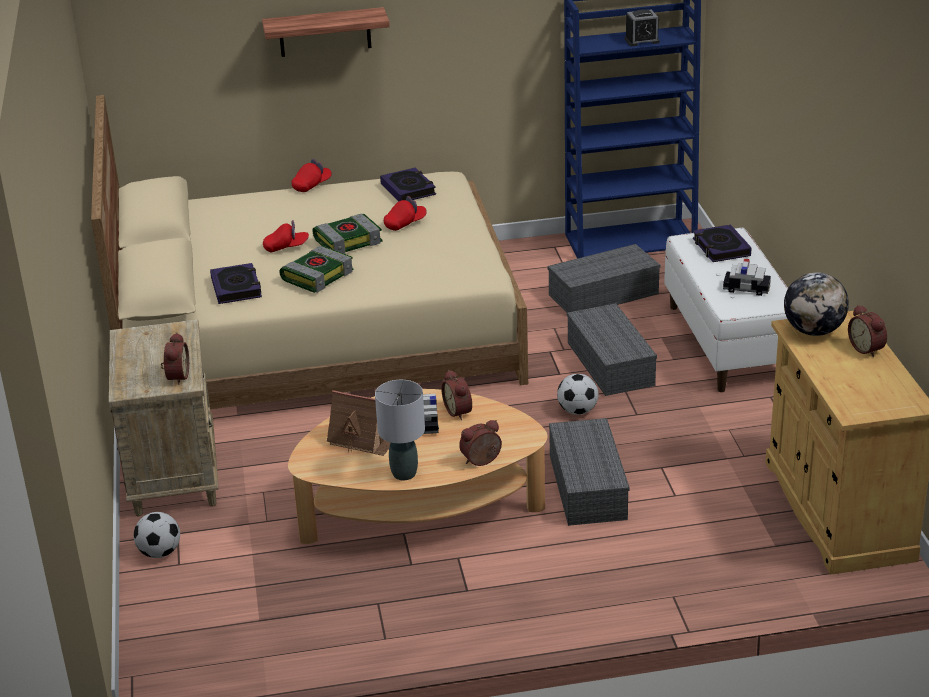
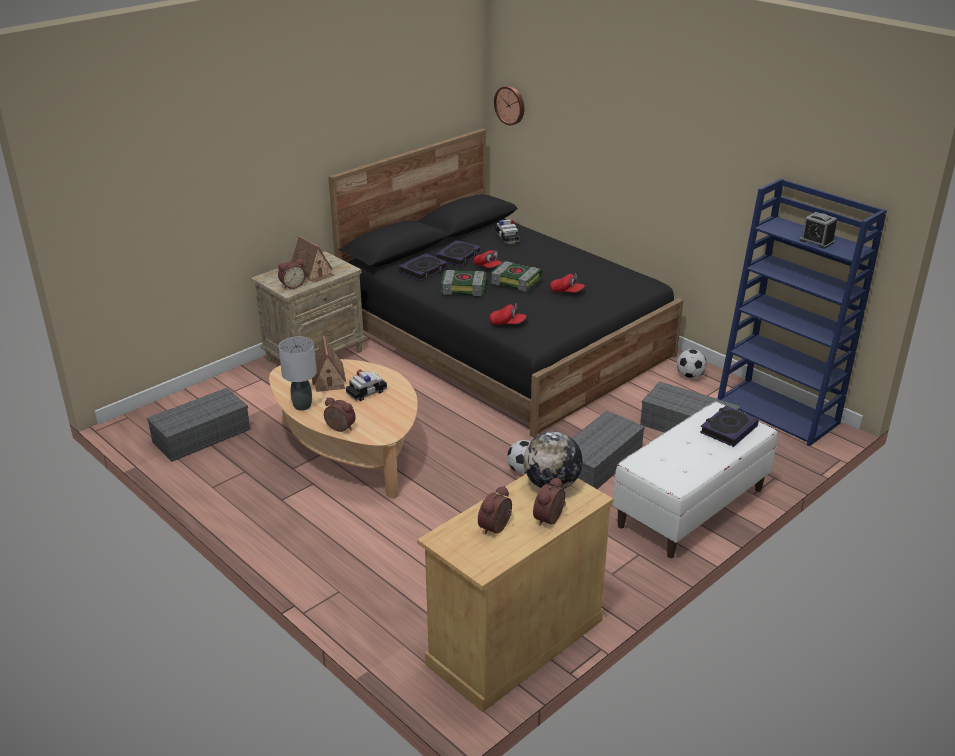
camera: 55 degrees right, 0 degrees up
beige bed [91,95,528,409] -> black bed [328,129,683,438]
football [134,512,180,558] -> football moved to [677,349,707,378]
shelf [262,7,390,57] -> none
red cap [292,159,332,192] -> red cap moved to [489,303,526,325]
book [380,168,436,201] -> book moved to [436,240,481,266]
alarm clock [441,370,472,420] -> alarm clock moved to [478,486,512,535]
grey storage box [549,418,629,526] -> grey storage box moved to [147,388,250,462]
toy car [723,259,771,296] -> toy car moved to [495,219,519,244]
none -> toy house [291,236,334,283]
none -> wall clock [494,86,524,125]

